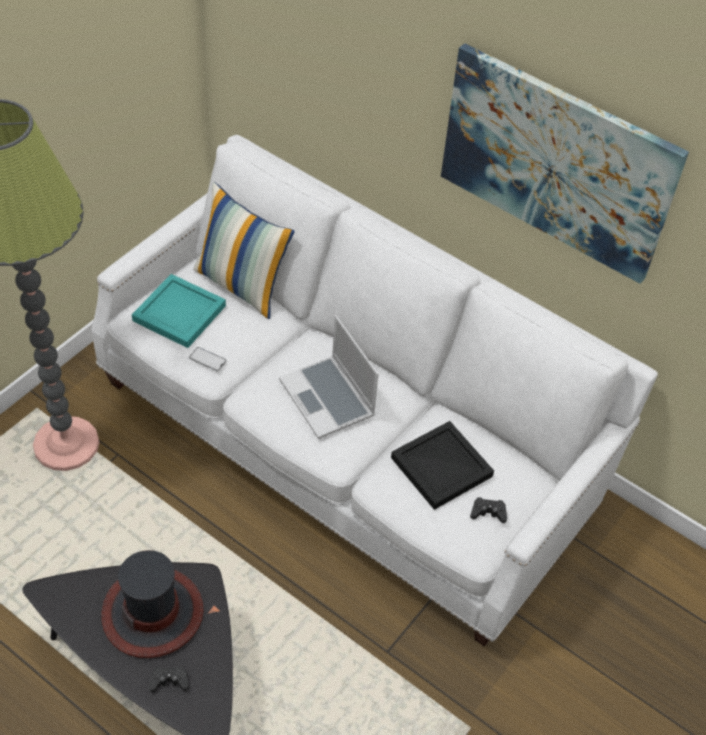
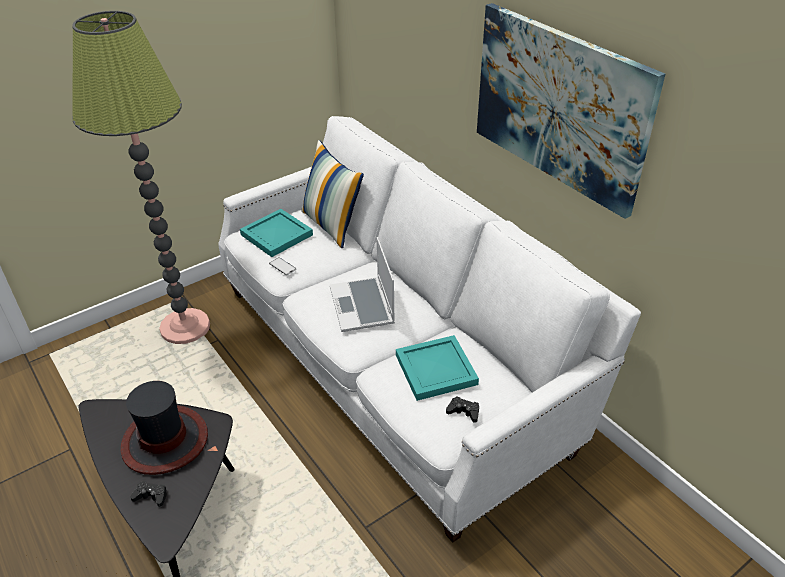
camera: 20 degrees right, 10 degrees down
black tray [391,421,494,510] -> turquoise tray [396,335,479,401]

